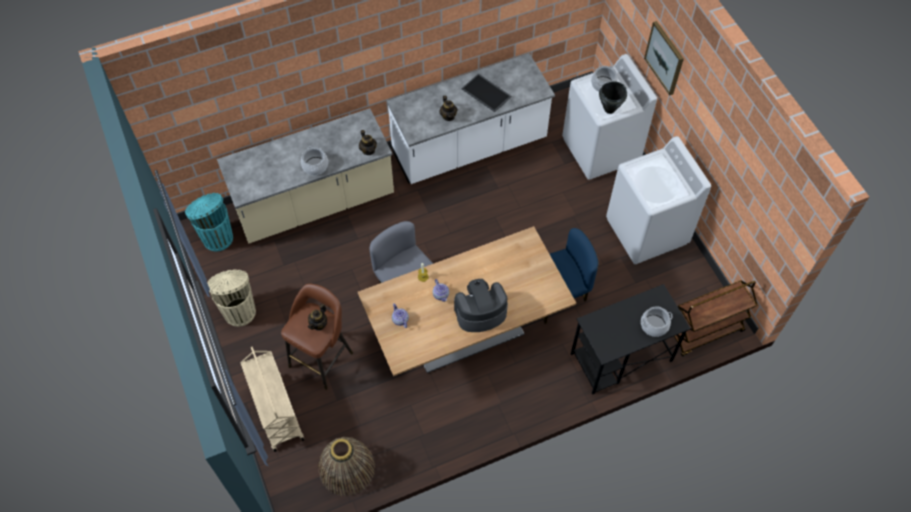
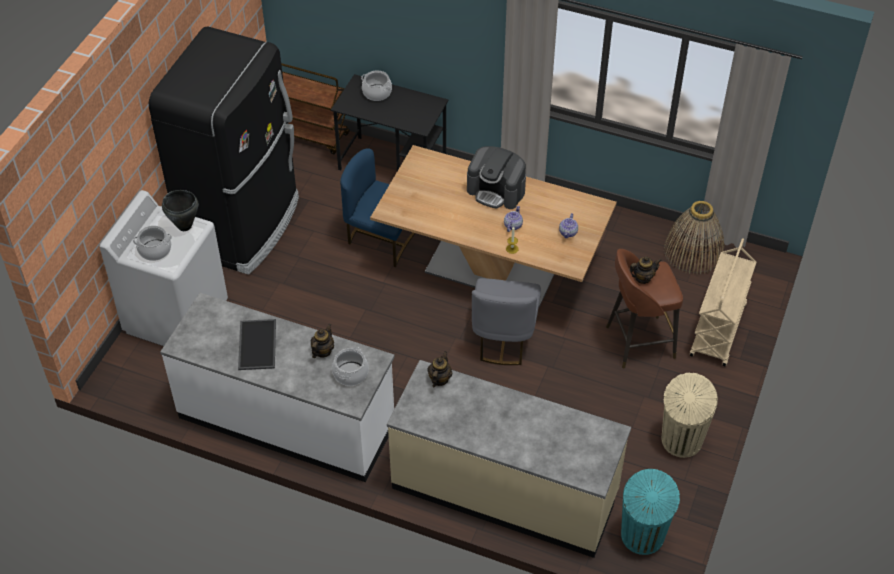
camera: 135 degrees left, 10 degrees down
cooking pot [301,146,328,175] -> cooking pot moved to [332,347,369,386]
white washing machine [606,136,711,264] -> black fridge [149,26,299,275]
picture [644,21,684,95] -> none

